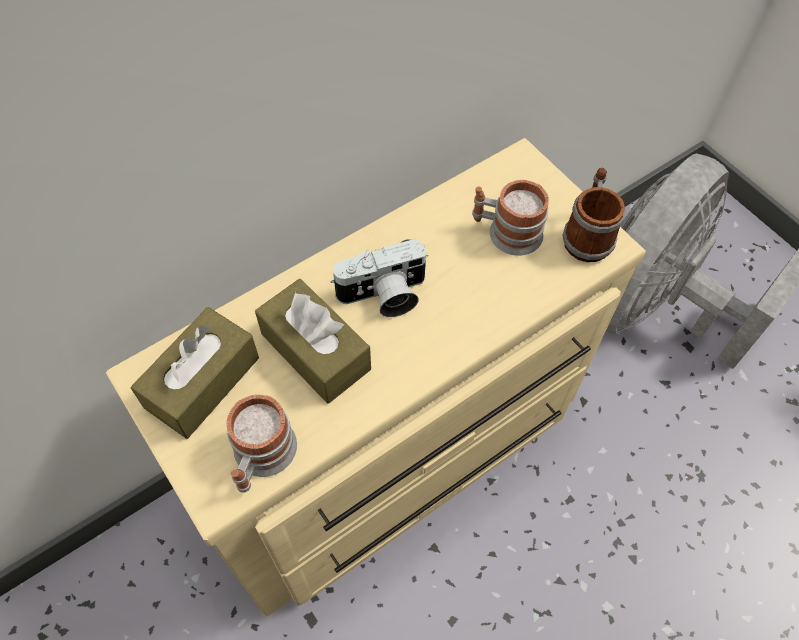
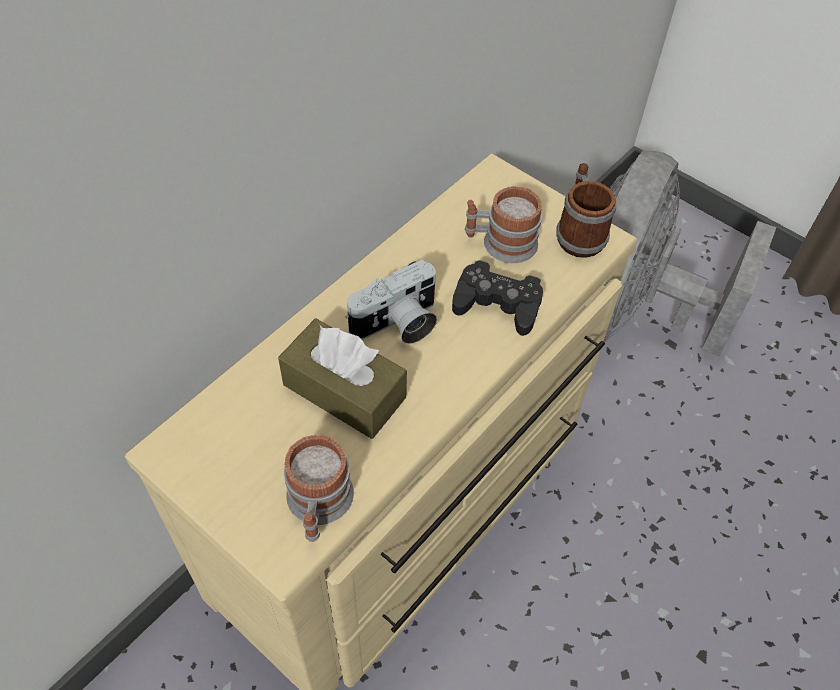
camera: 15 degrees left, 5 degrees down
brown tissue box [131,307,259,439] -> none
none -> black game controller [452,260,543,336]

